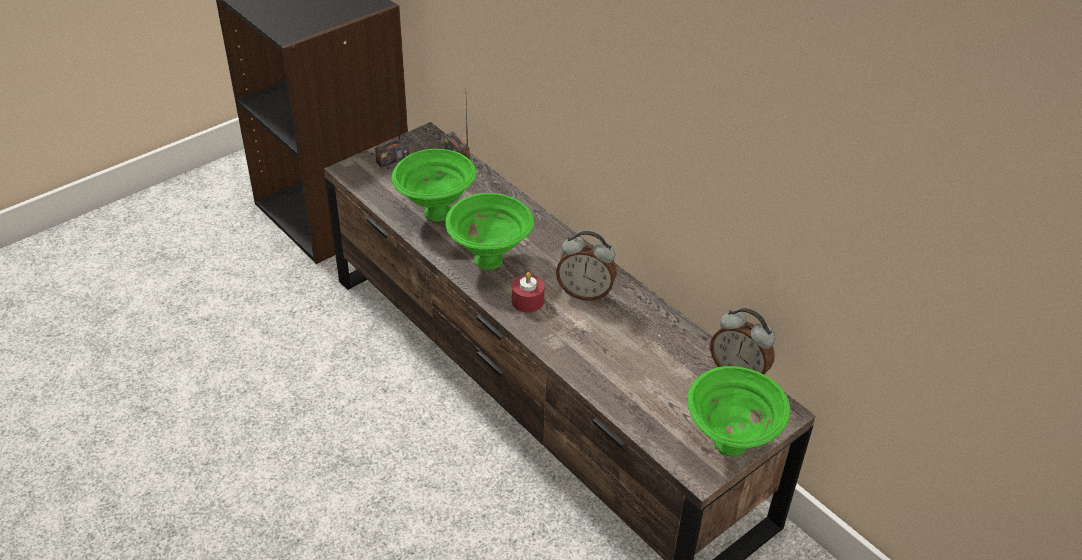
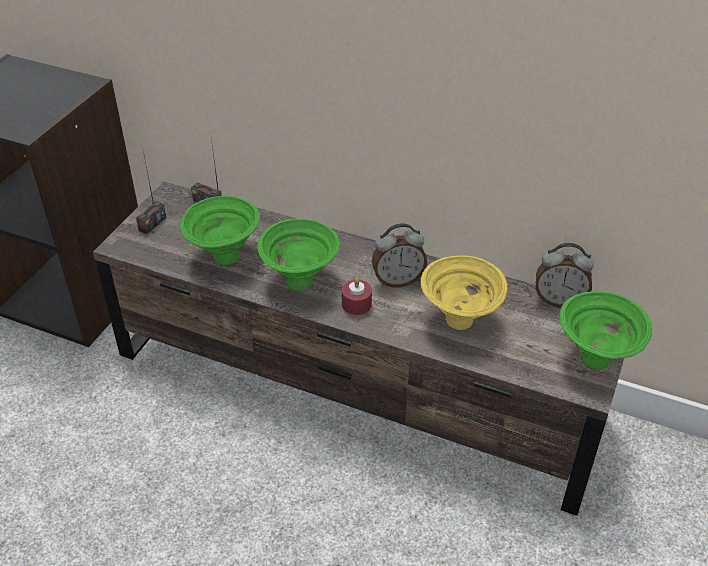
camera: 25 degrees left, 0 degrees up
none -> yellow bowl [421,255,508,330]

